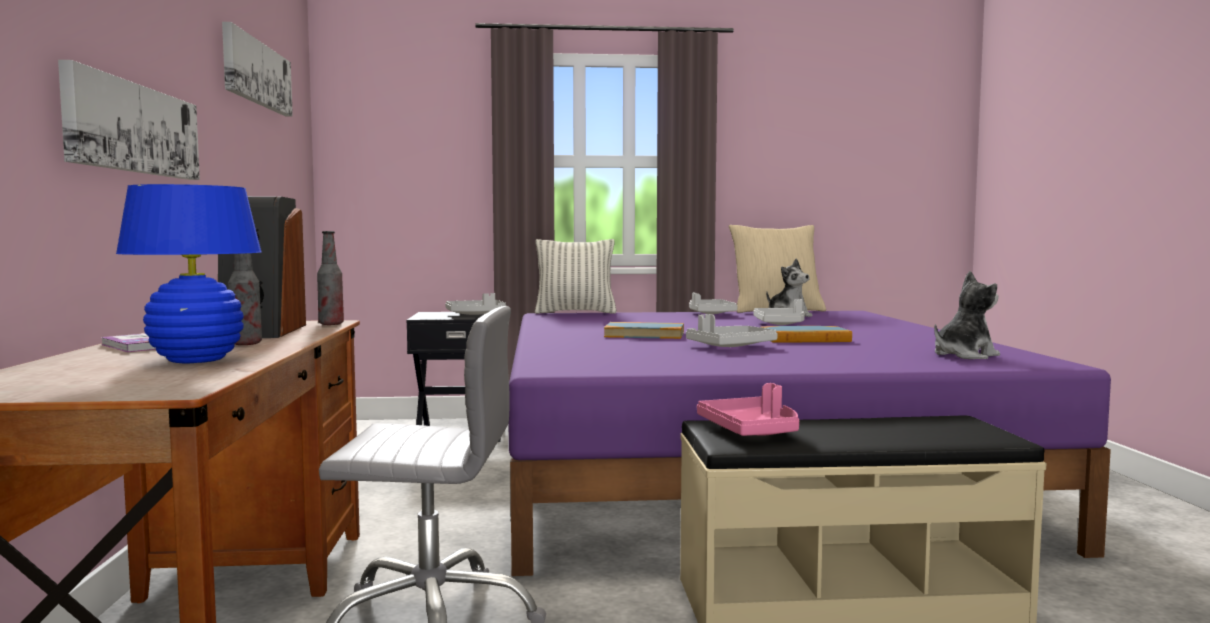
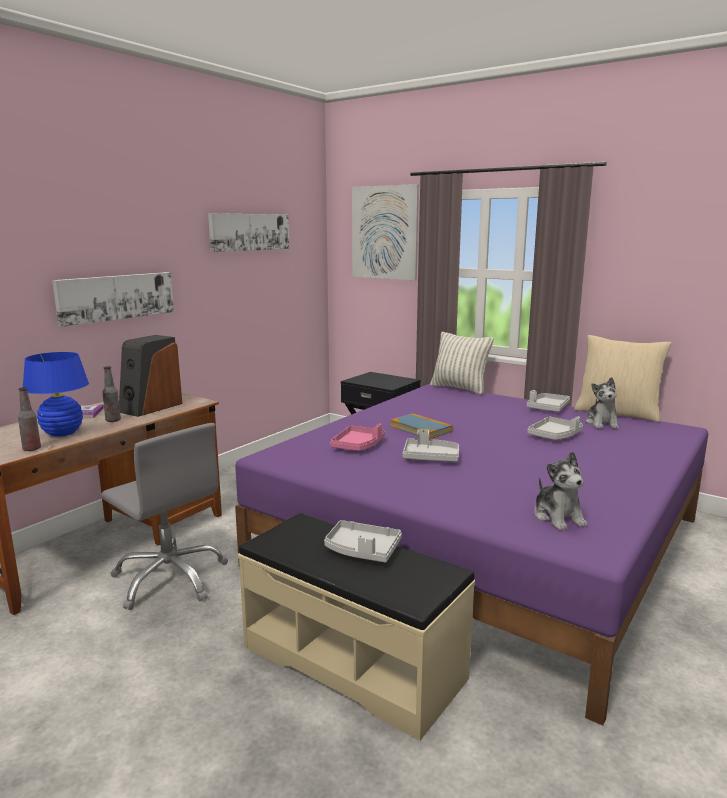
camera: 40 degrees right, 10 degrees up
bottle [317,231,344,325] -> bottle moved to [18,387,41,451]
grey tray [445,293,507,315] -> grey tray moved to [324,520,402,562]
pink tray [697,383,799,436] -> pink tray moved to [330,424,385,451]
book [761,326,852,343] -> none
plush toy [934,271,1000,359] -> plush toy turned 60 degrees clockwise [534,451,587,530]
none -> picture [352,184,419,280]

